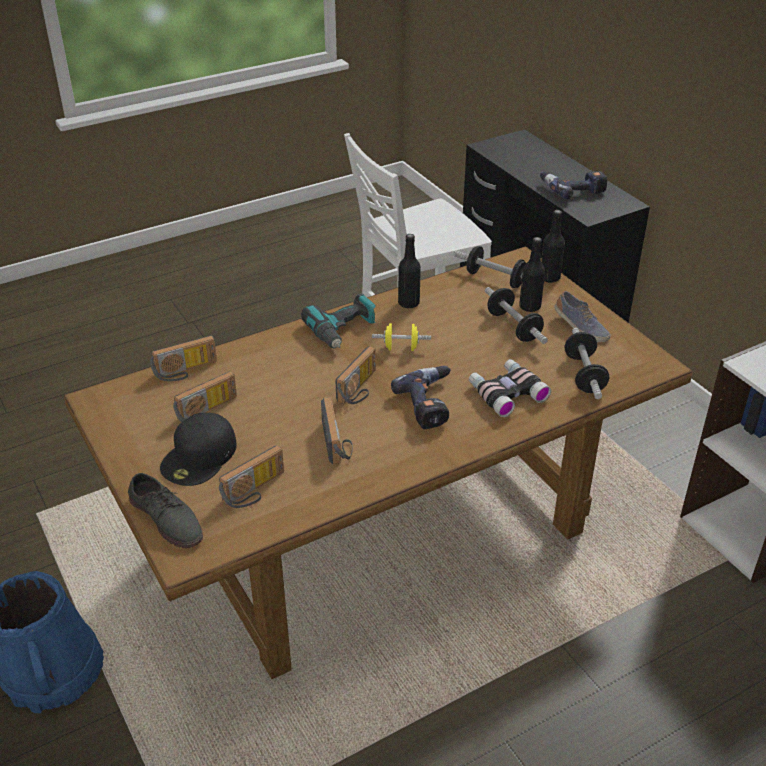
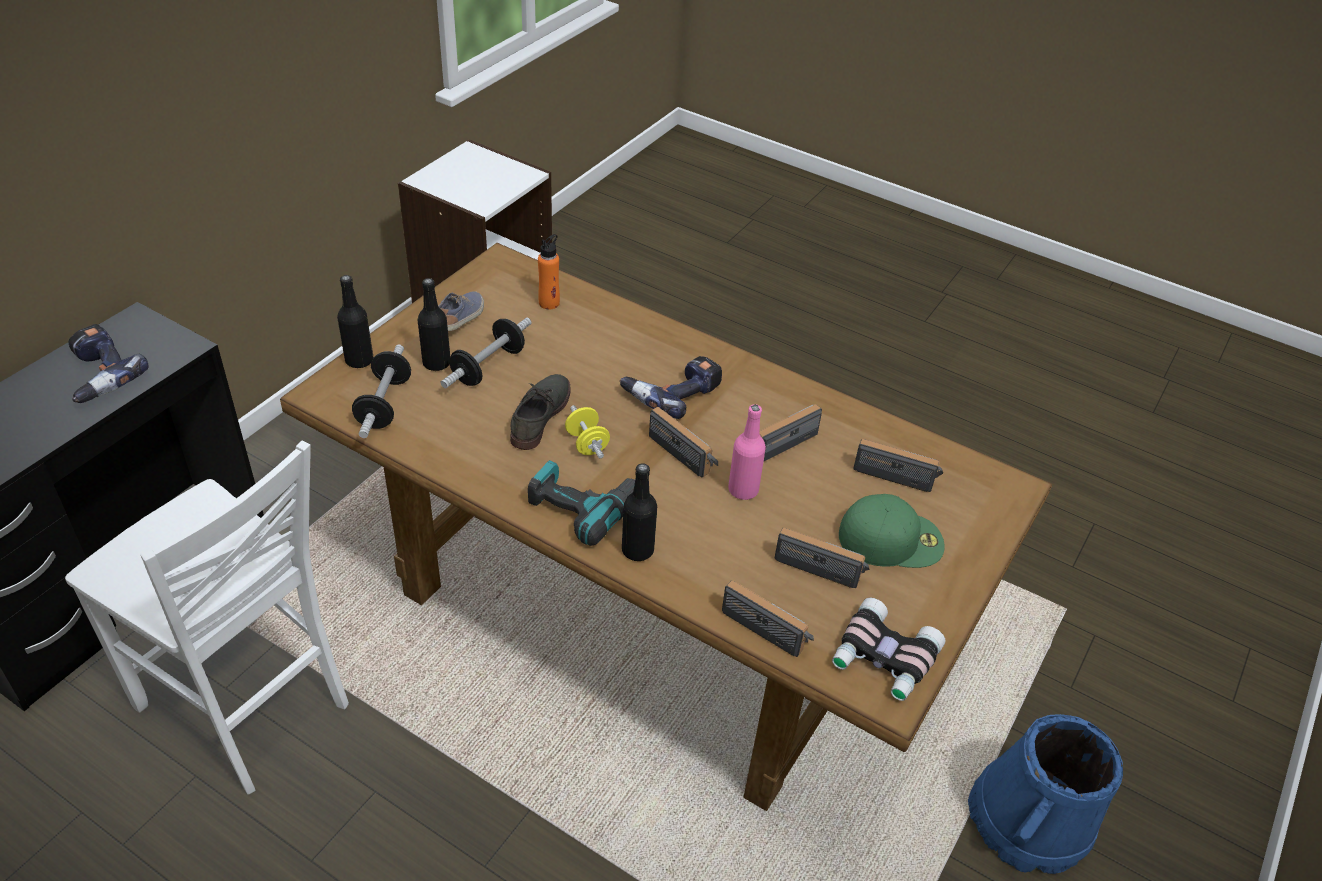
camera: 120 degrees left, 5 degrees up
grey shoe [128,473,203,548] -> grey shoe moved to [510,374,570,450]
black cap [160,413,237,486] -> green cap [839,494,945,568]
radio [335,346,376,404] -> radio turned 45 degrees clockwise [649,407,718,477]
black bottle [398,234,421,308] -> black bottle moved to [622,463,657,561]
binoculars [469,359,551,417] -> binoculars moved to [832,598,946,701]
dumbbell [565,328,609,399] -> orange bottle [538,234,560,309]
none -> pink bottle [728,404,766,500]

